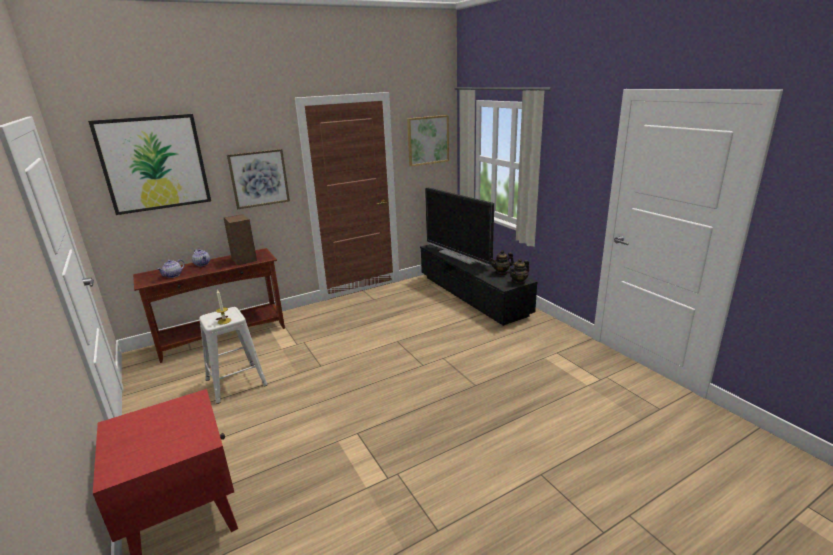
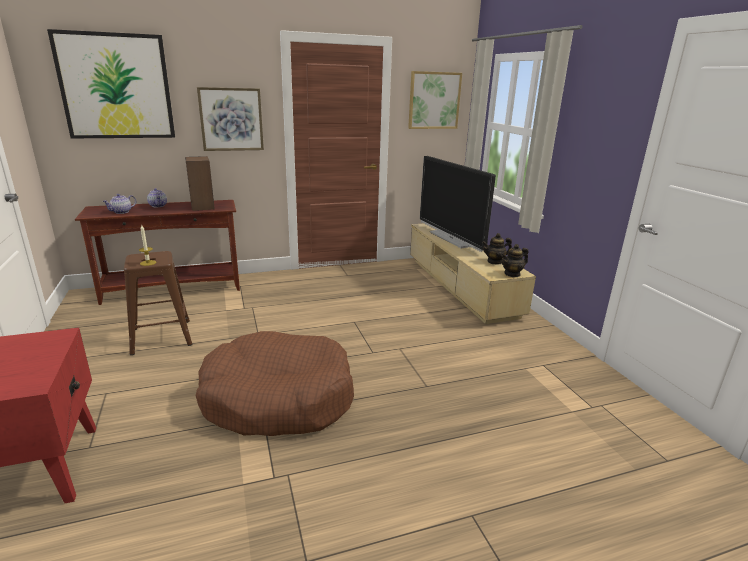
camera: 10 degrees right, 0 degrees up
white stool [199,307,268,404] -> brown stool [124,251,192,355]
black tv stand [420,244,537,326] -> beige tv stand [410,224,536,324]
none -> brown dog bed [196,331,354,436]

